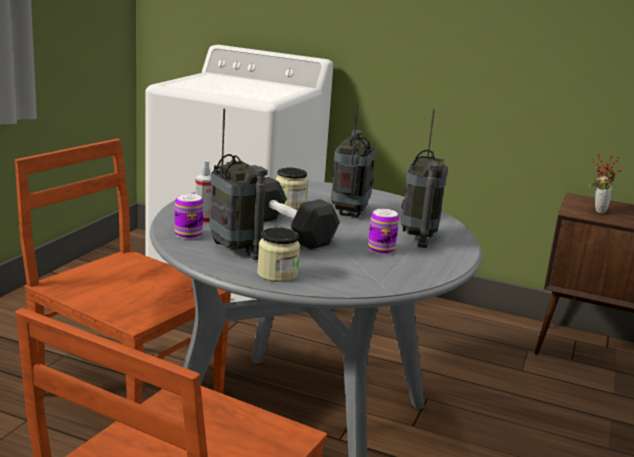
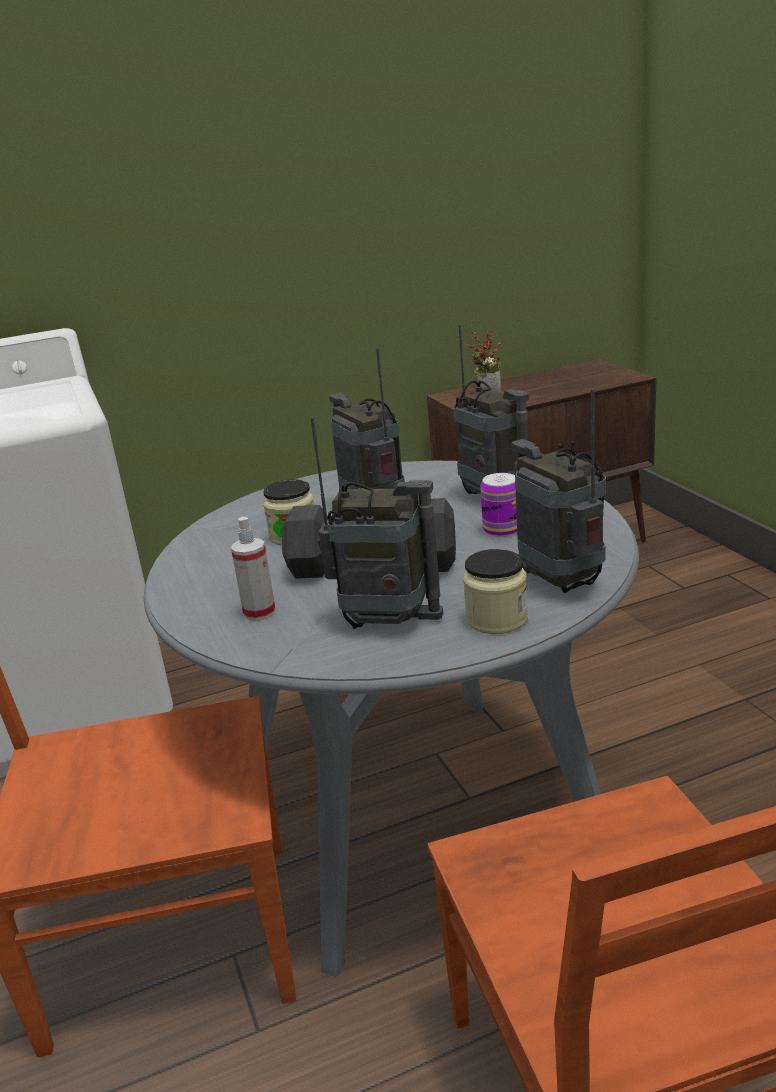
camera: 40 degrees left, 5 degrees up
can [175,193,203,239] -> none
none -> radio [511,388,606,593]

